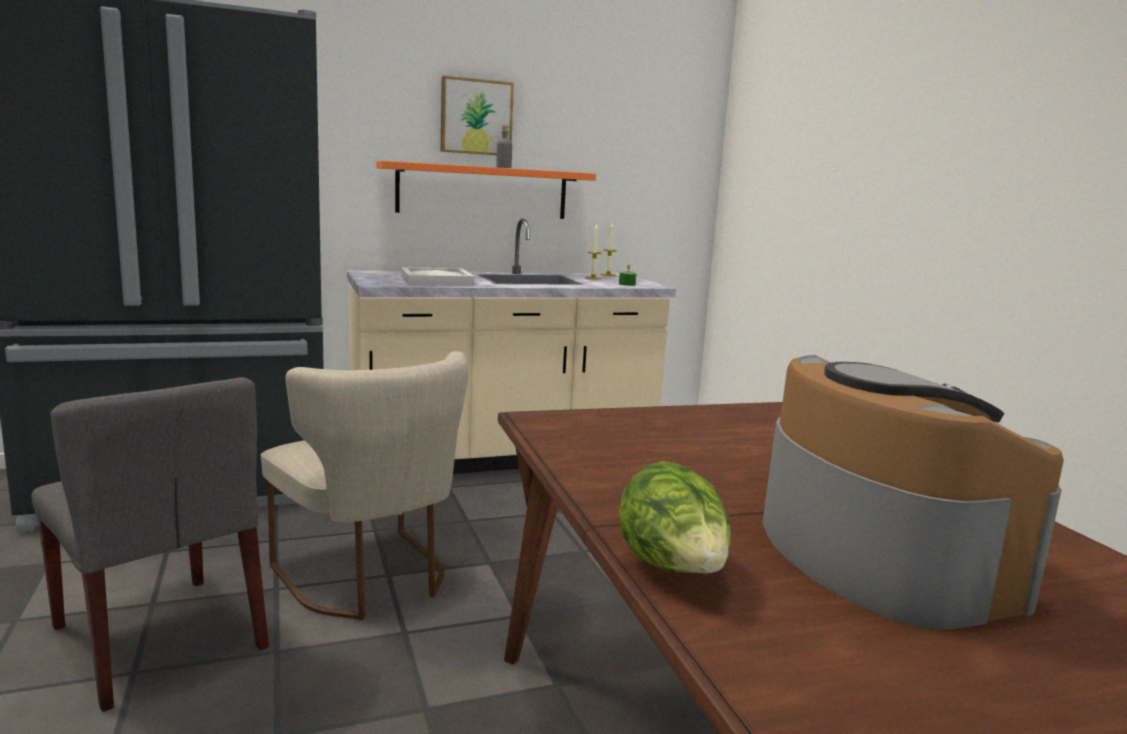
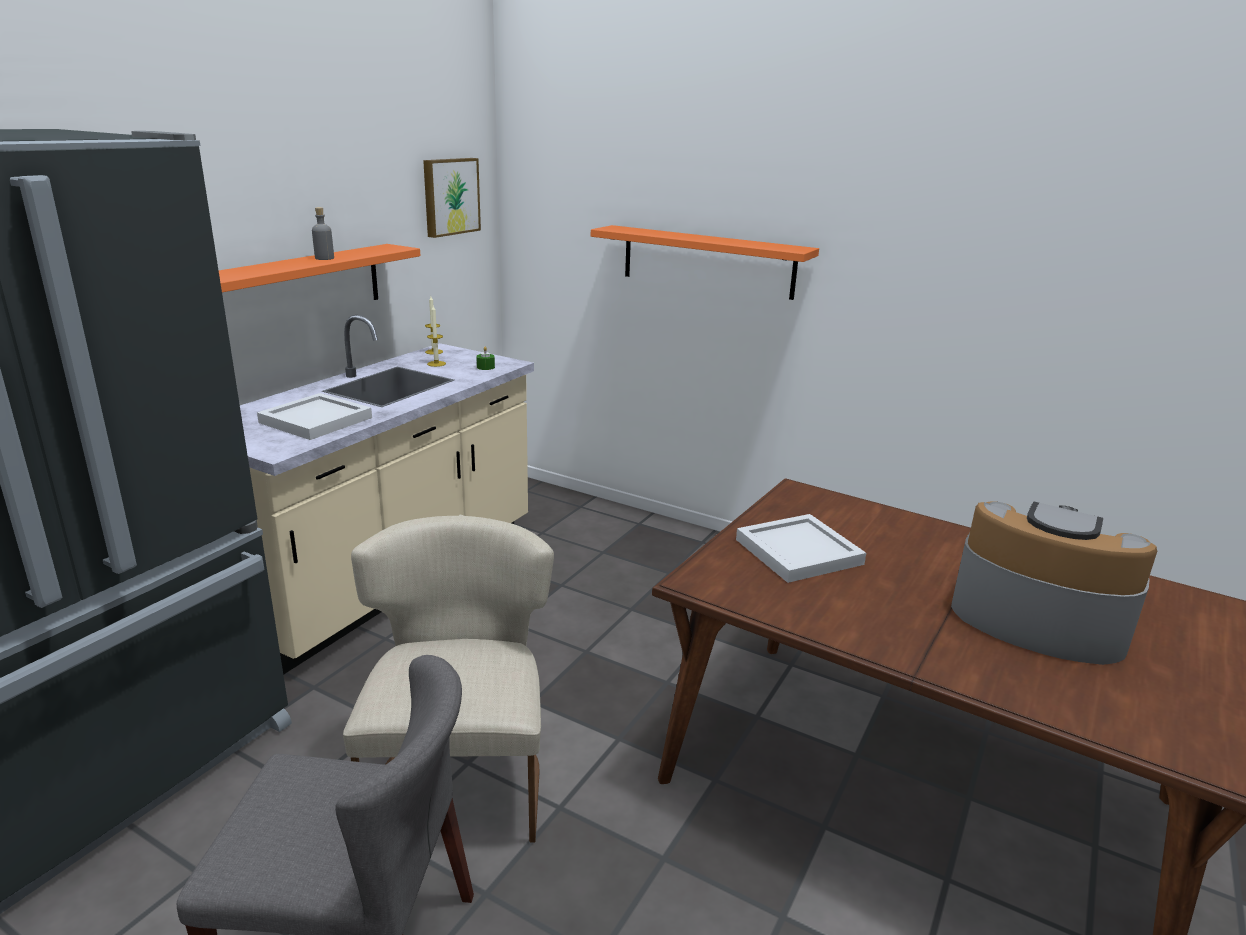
camera: 40 degrees left, 10 degrees up
beige chair [261,351,469,620] -> beige chair turned 105 degrees counterclockwise [343,515,554,843]
picture [440,76,514,155] -> picture moved to [423,158,481,238]
lettuce [619,461,731,574] -> none
none -> orange shelf [591,225,819,300]
none -> white tray [736,514,866,583]

